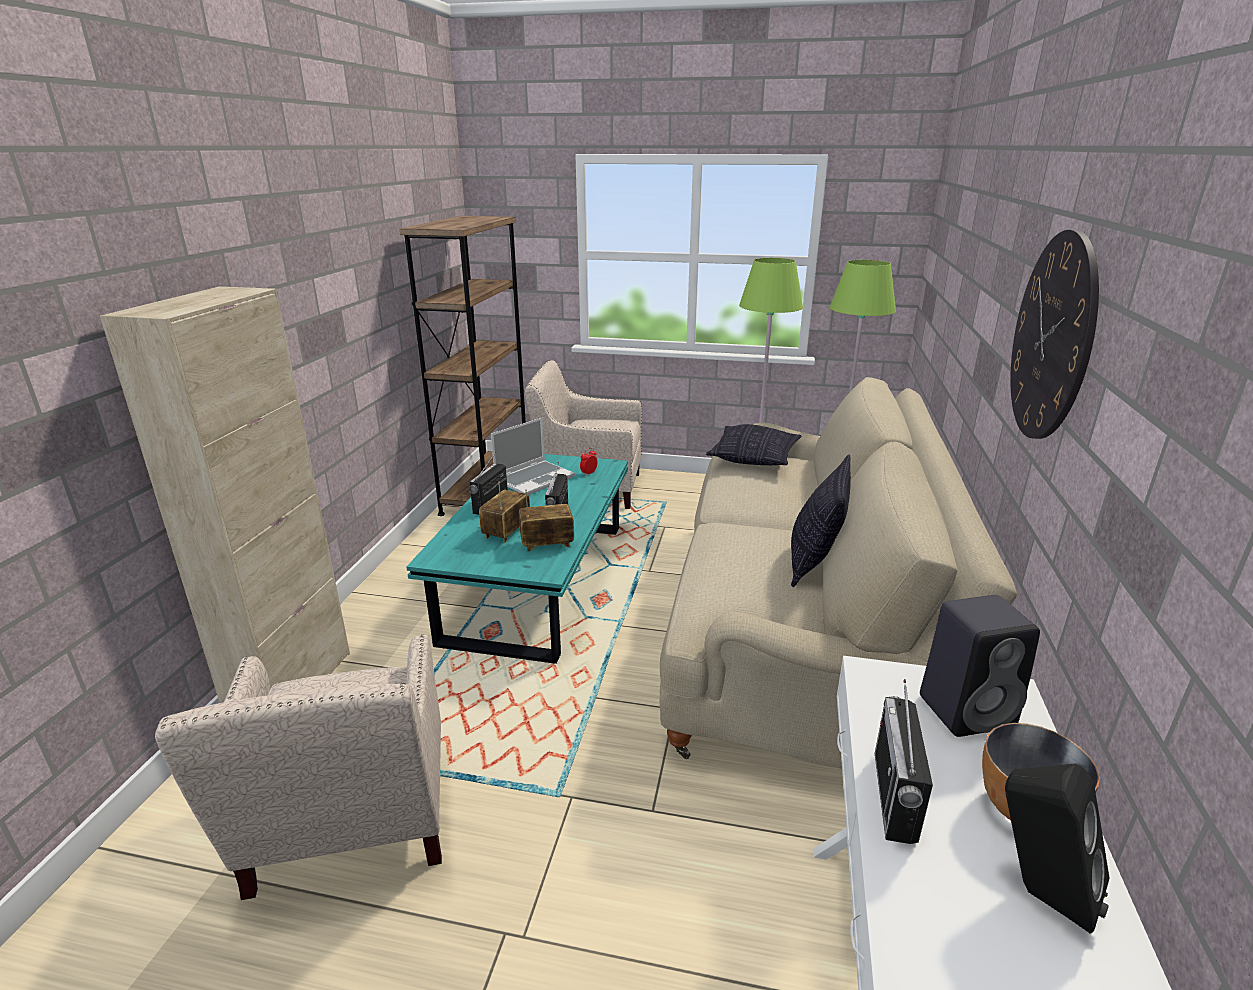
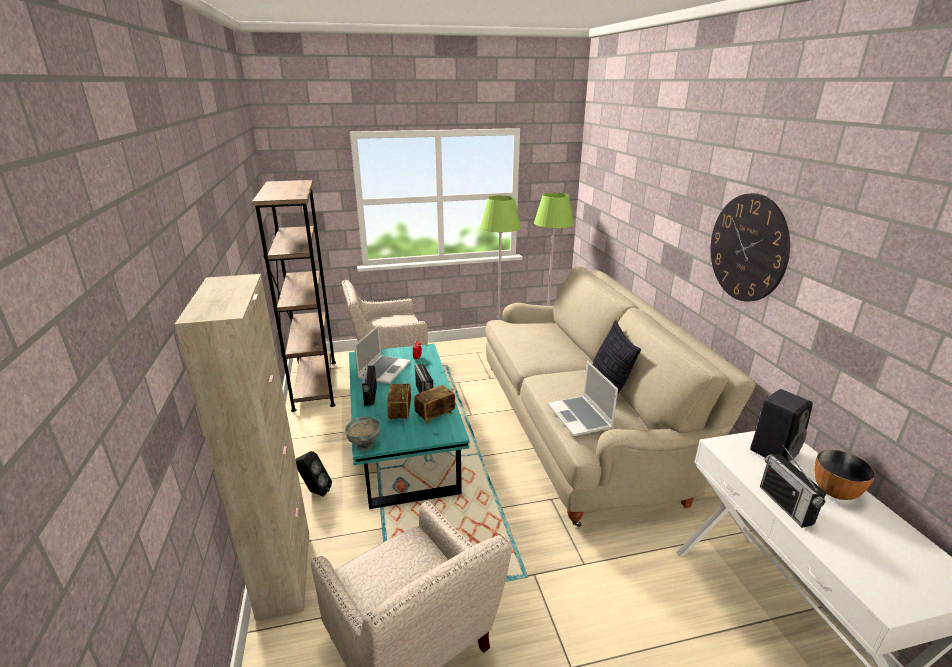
camera: 25 degrees left, 0 degrees up
pillow [706,424,801,465] -> none
black speaker [1005,764,1110,934] -> black speaker moved to [296,451,332,497]
none -> grey bowl [345,416,380,451]
none -> laptop [548,361,618,436]

